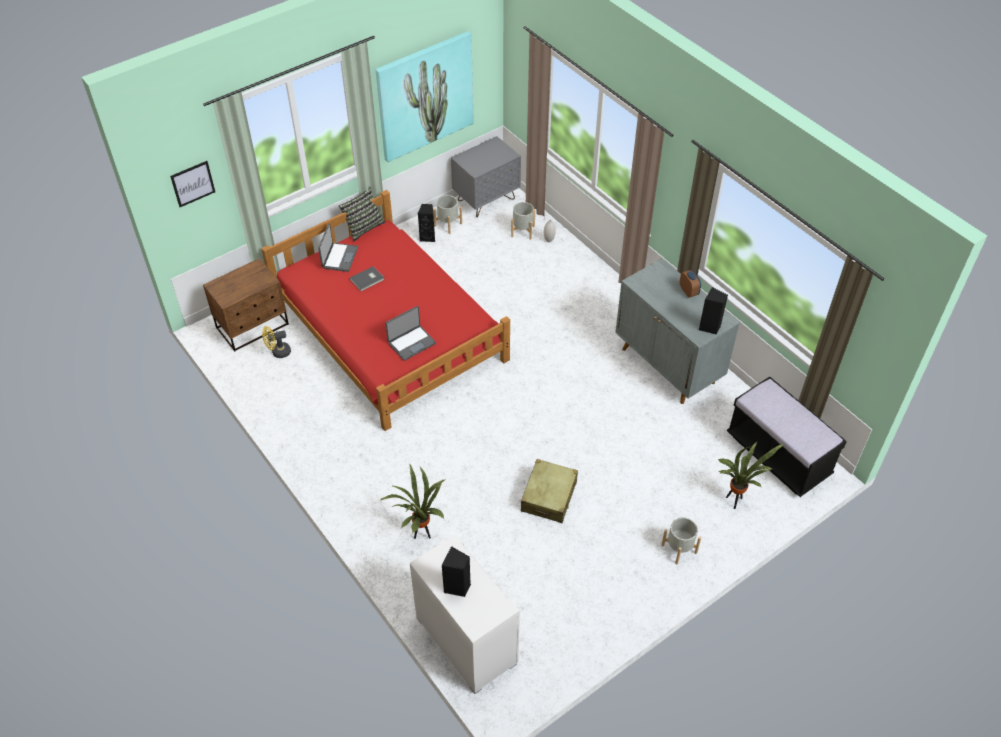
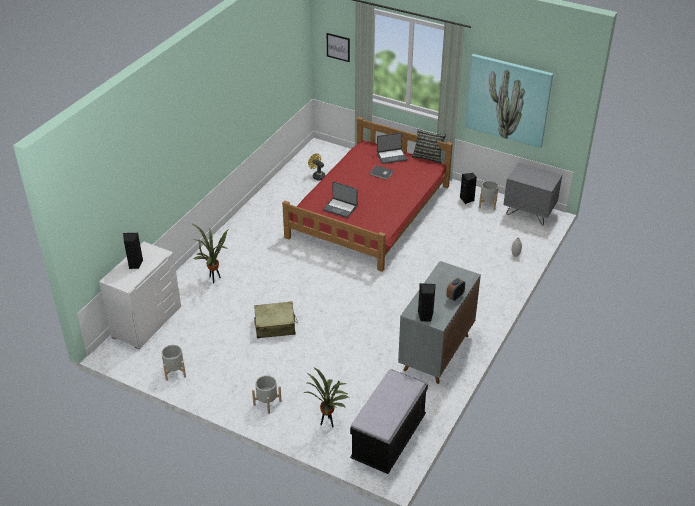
camera: 65 degrees right, 10 degrees down
brown nightstand [203,258,289,352] -> none
grey planter [511,202,535,240] -> grey planter moved to [161,345,186,381]

